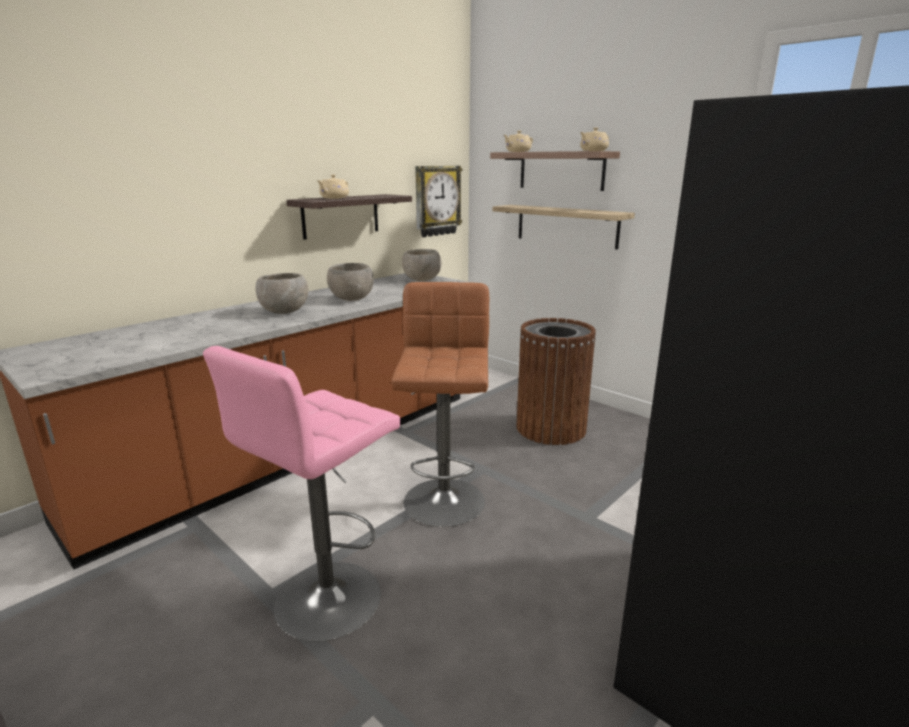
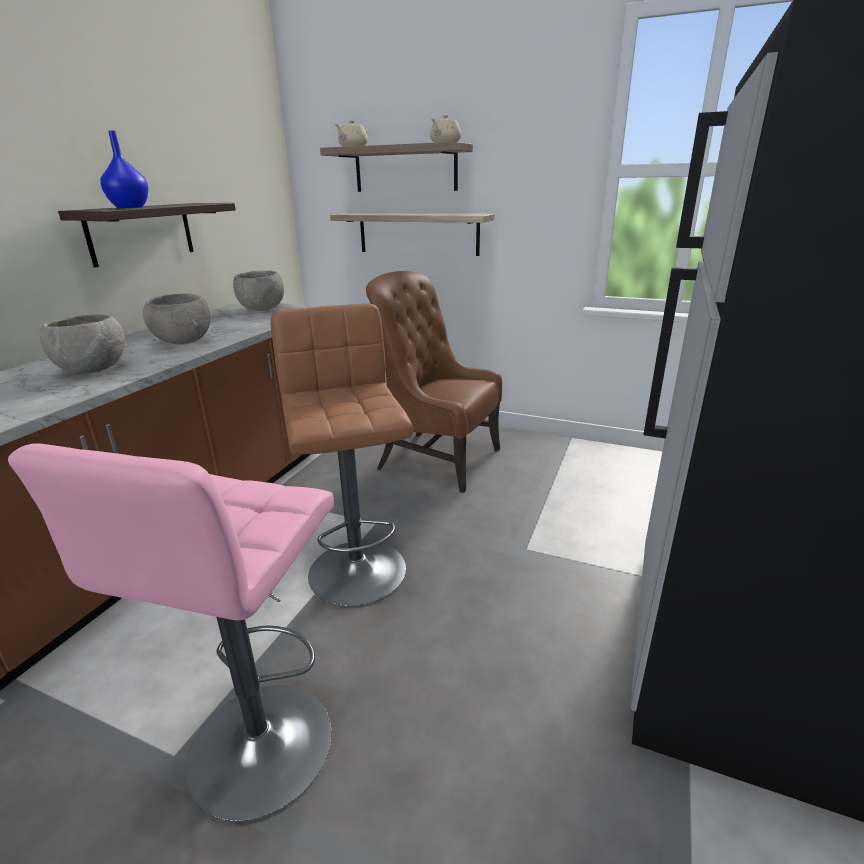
camera: 20 degrees left, 5 degrees up
beige teapot [317,175,349,199] -> blue vase [100,130,149,208]
wall clock [415,166,463,237] -> none
brown trash can [517,318,596,445] -> brown chair [366,271,502,493]

